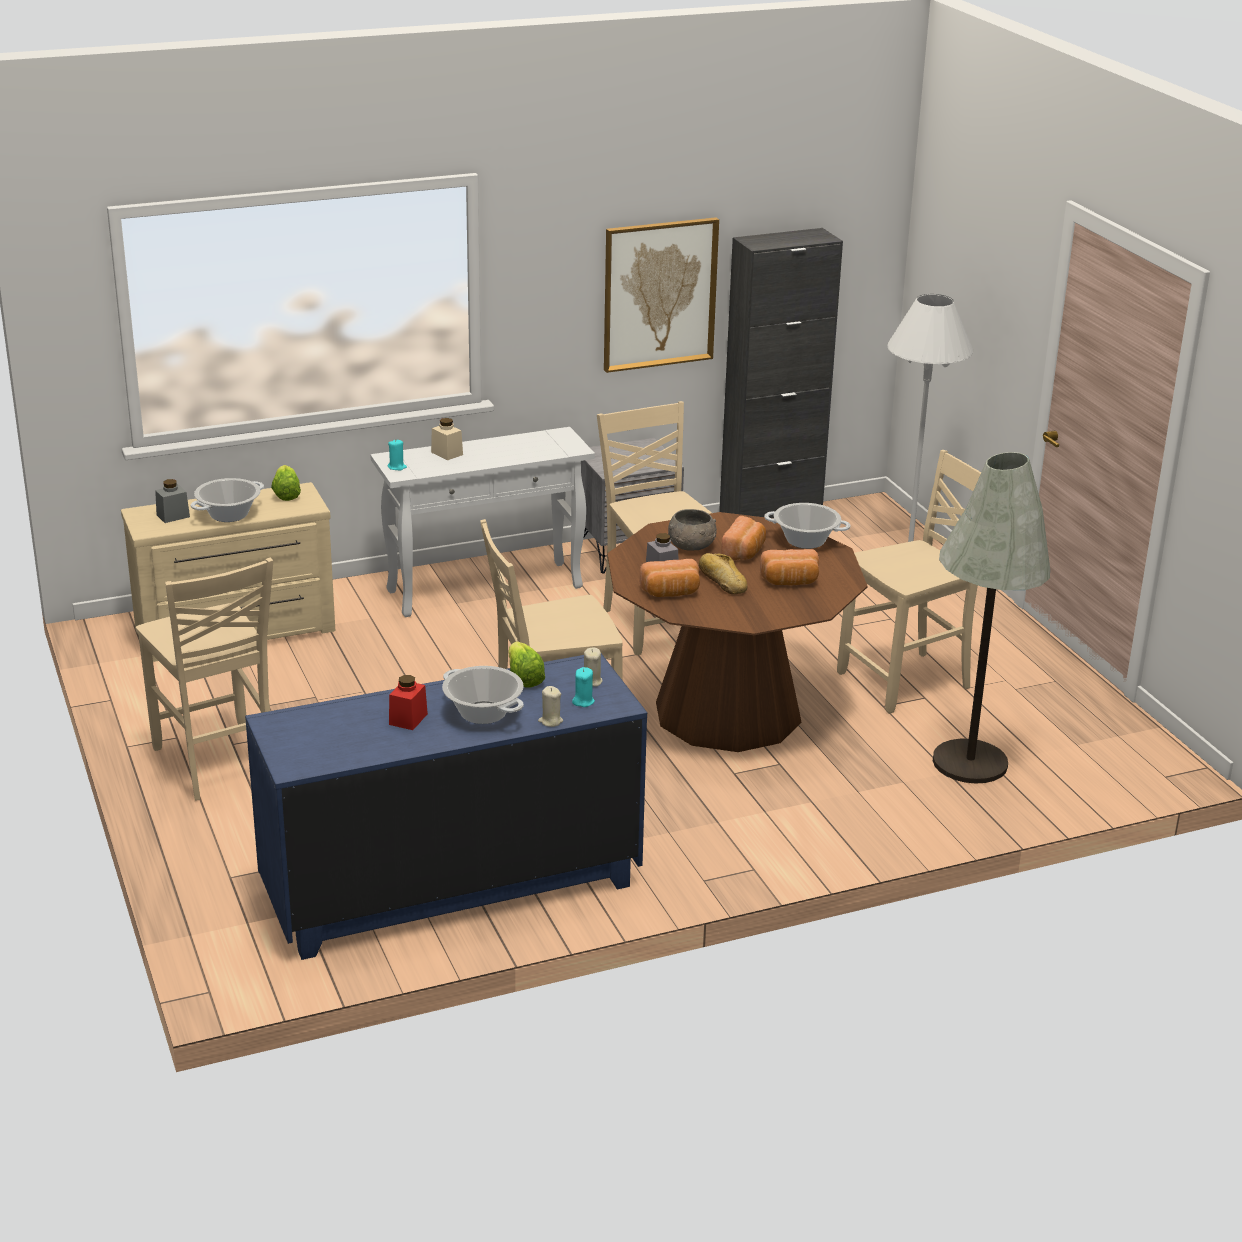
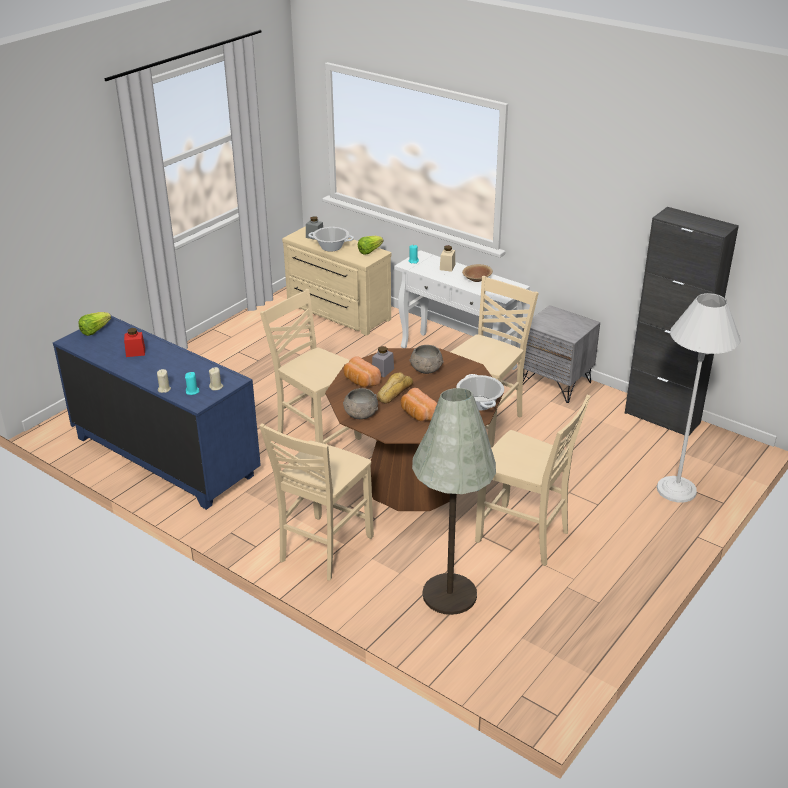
camera: 60 degrees right, 5 degrees up
beige chair [136,558,273,800] -> beige chair moved to [259,423,374,581]
cooking pot [442,666,524,724] -> none
lettuce [509,641,545,688] -> lettuce moved to [79,312,111,336]
picture [604,217,719,373] -> none
bread [722,516,766,560] -> none
none -> grey bowl [343,388,378,419]
none -> brown bowl [462,264,493,282]

